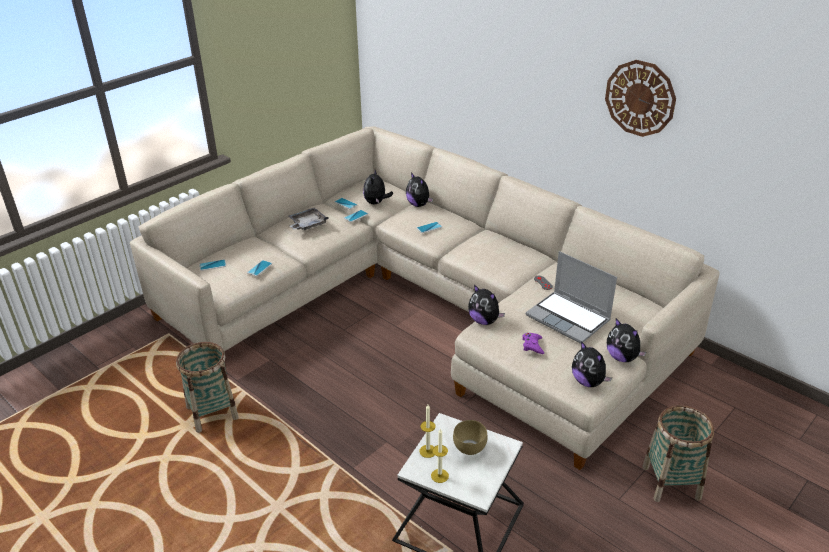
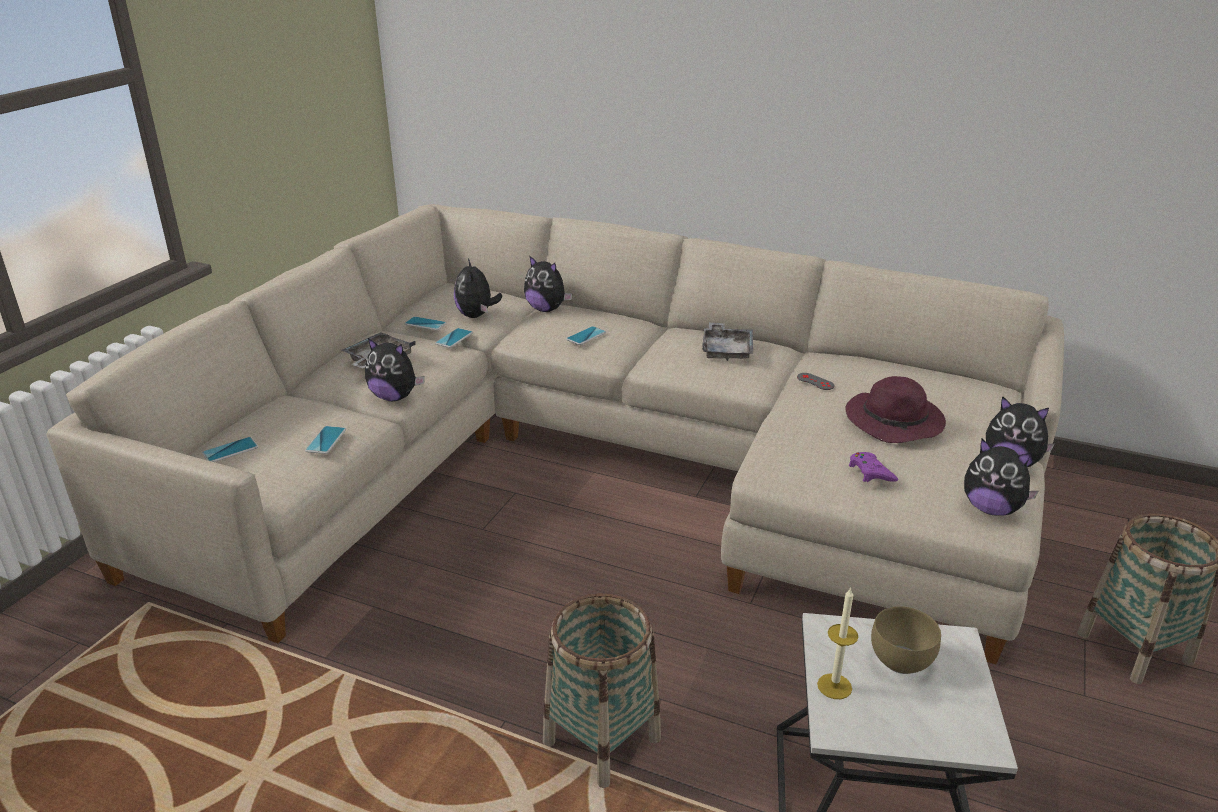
camera: 20 degrees left, 5 degrees down
basket [176,342,239,433] -> basket moved to [543,593,661,788]
candle [431,428,449,483] -> none
plush toy [468,284,505,325] -> plush toy moved to [365,338,425,401]
laptop [526,251,617,344] -> purple hat [845,376,946,443]
wall clock [605,60,676,137] -> none
none -> grey tray [702,322,753,361]

